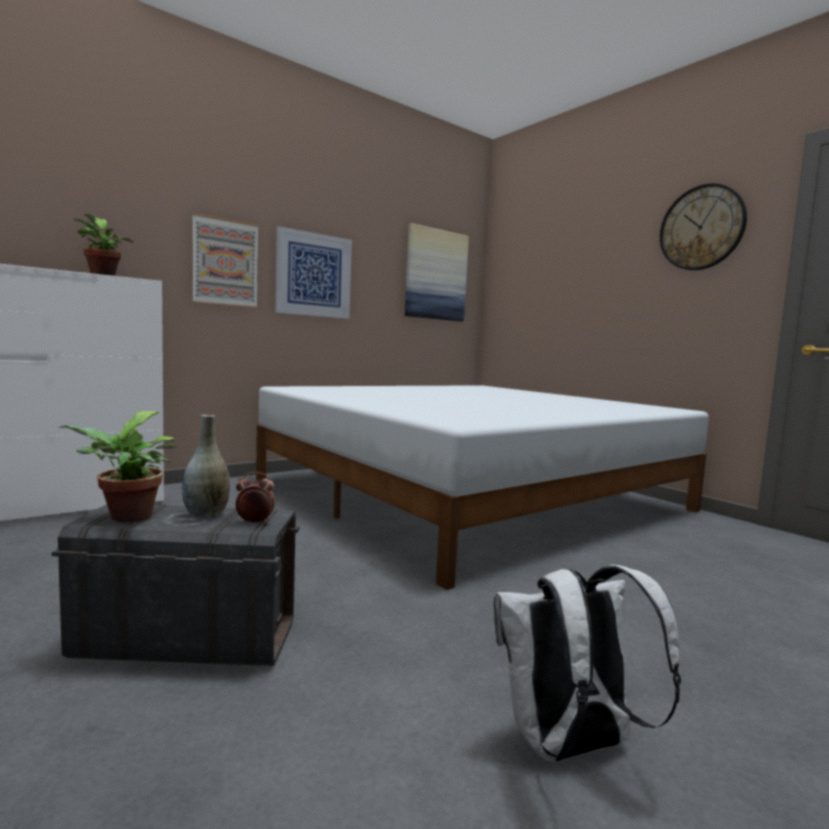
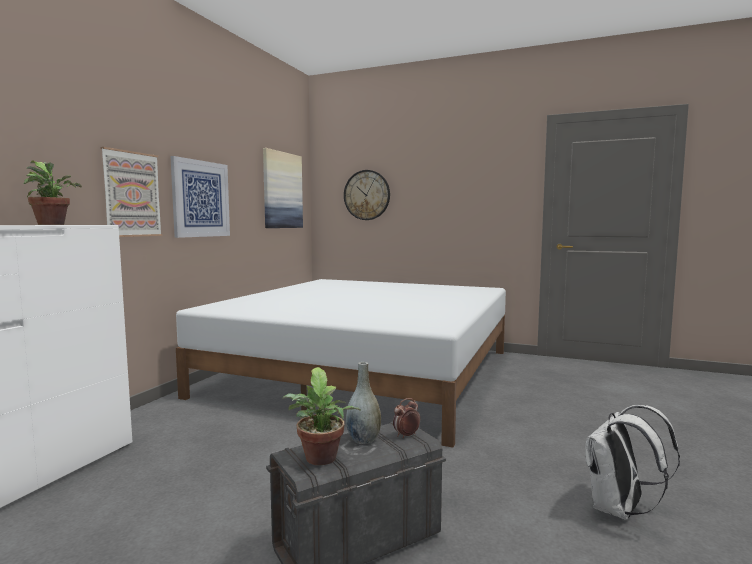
camera: 30 degrees left, 0 degrees up
wall clock [660,183,747,270] -> wall clock moved to [344,170,390,220]

